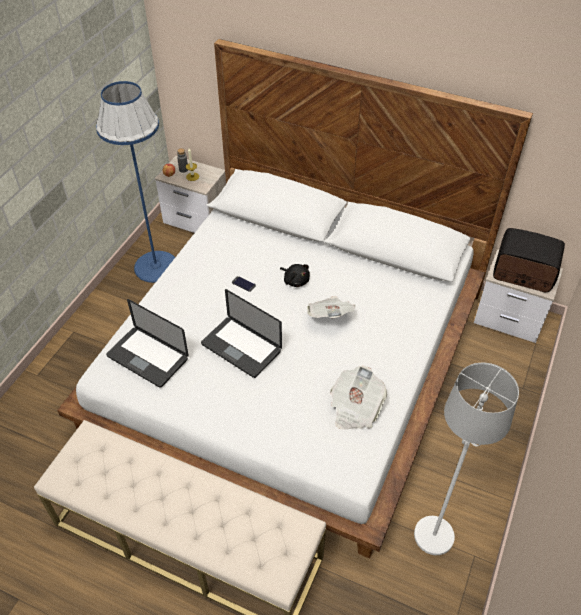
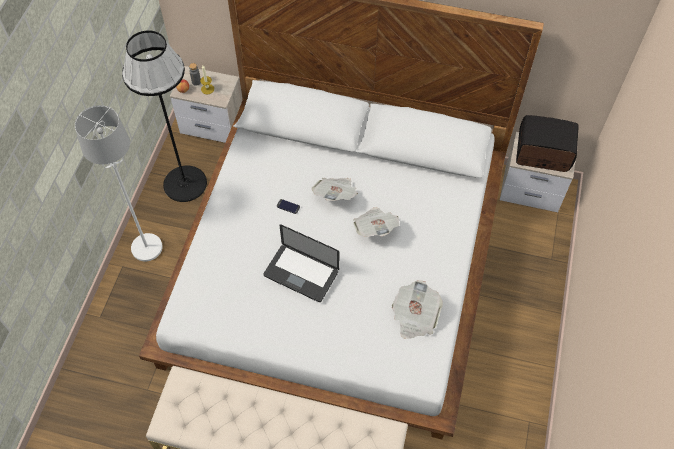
camera: 10 degrees left, 10 degrees up
blue floor lamp [96,81,175,283] -> black floor lamp [122,30,207,202]
laptop [106,299,189,388] -> none
black plush toy [280,264,310,287] -> newspaper [312,178,358,201]
white floor lamp [414,363,519,555] -> white floor lamp moved to [75,105,163,262]

